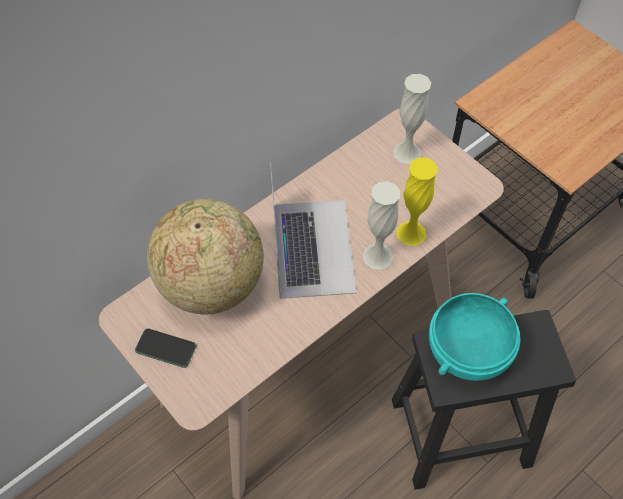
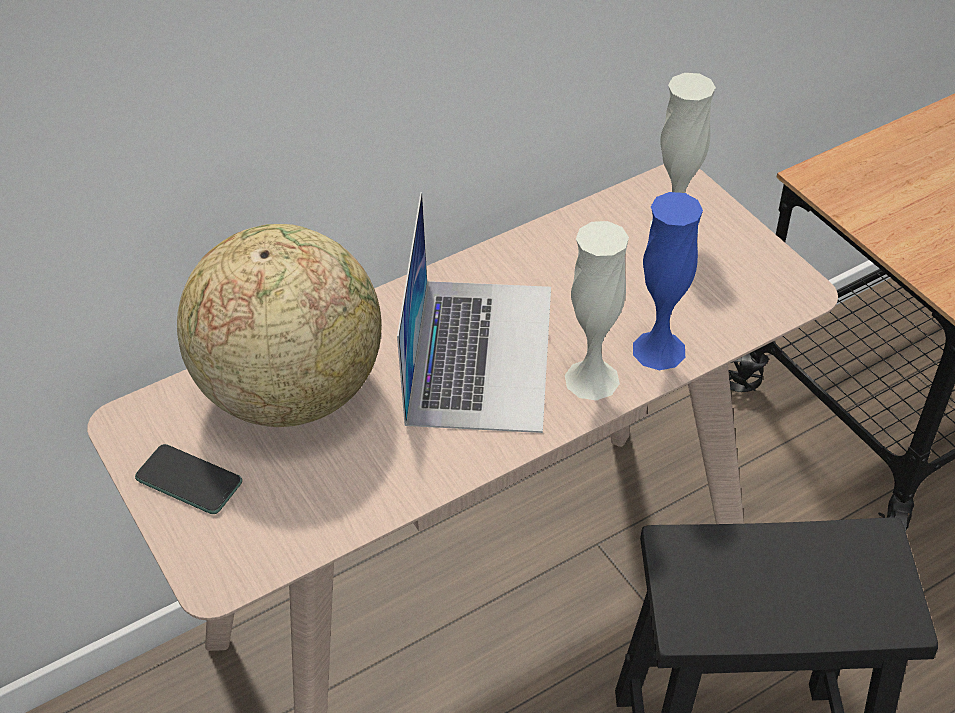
camera: 10 degrees right, 10 degrees down
yellow vase [396,157,438,246] -> blue vase [633,192,703,370]
turquoise bowl [429,293,521,381] -> none

